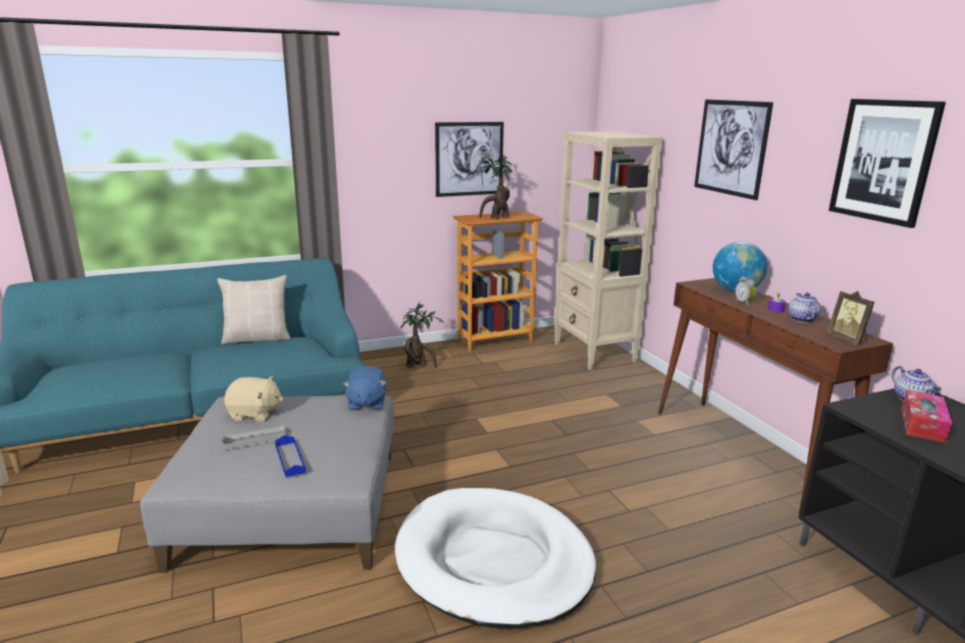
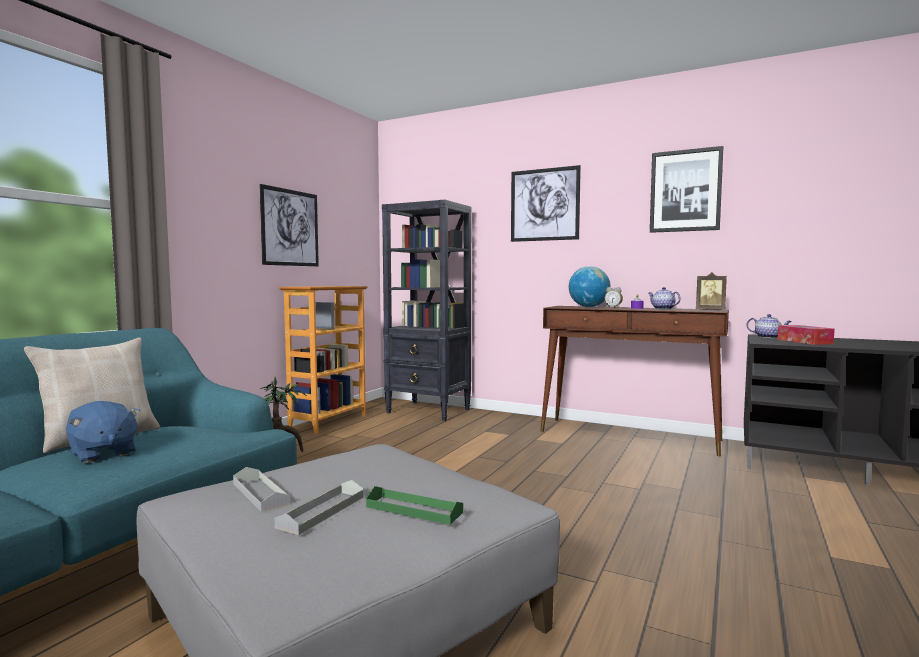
camera: 40 degrees left, 15 degrees down
beige plush toy [224,376,284,421] -> grey tray [233,467,290,512]
blue tray [275,435,306,477] -> green tray [366,486,463,525]
blue plush toy [343,366,386,411] -> blue plush toy moved to [66,401,140,463]
white dog bed [395,488,596,629] -> none
potted plant [474,155,512,219] -> none
beige bookcase [554,131,663,370] -> black bookcase [382,200,472,421]

